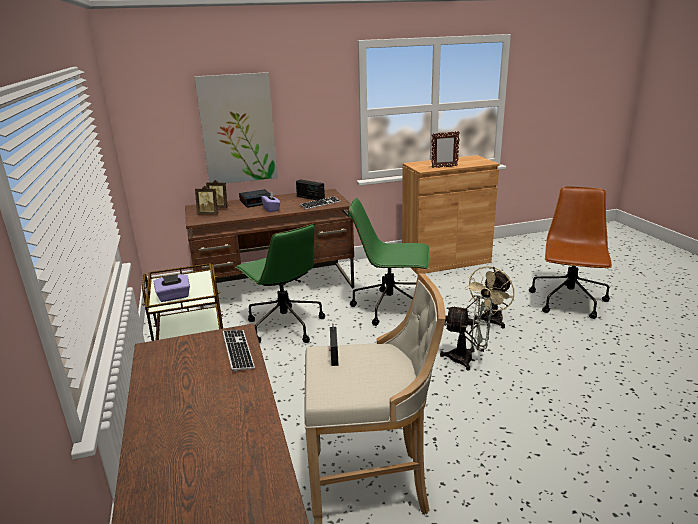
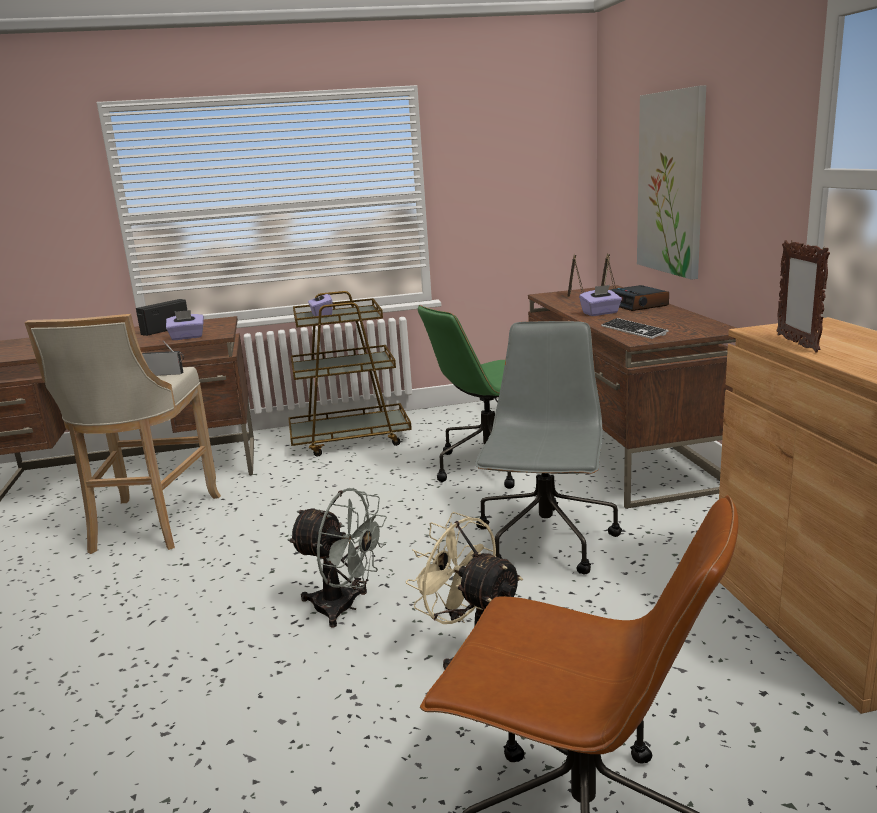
camera: 95 degrees right, 5 degrees down
keyboard [223,330,255,372] -> purple tissue box [166,310,204,340]
radio [296,179,325,200] -> radio moved to [136,299,187,336]
green office chair [349,198,430,326] -> grey office chair [475,321,622,574]
grey fan [440,295,492,371] -> grey fan turned 90 degrees counterclockwise [288,488,387,628]

